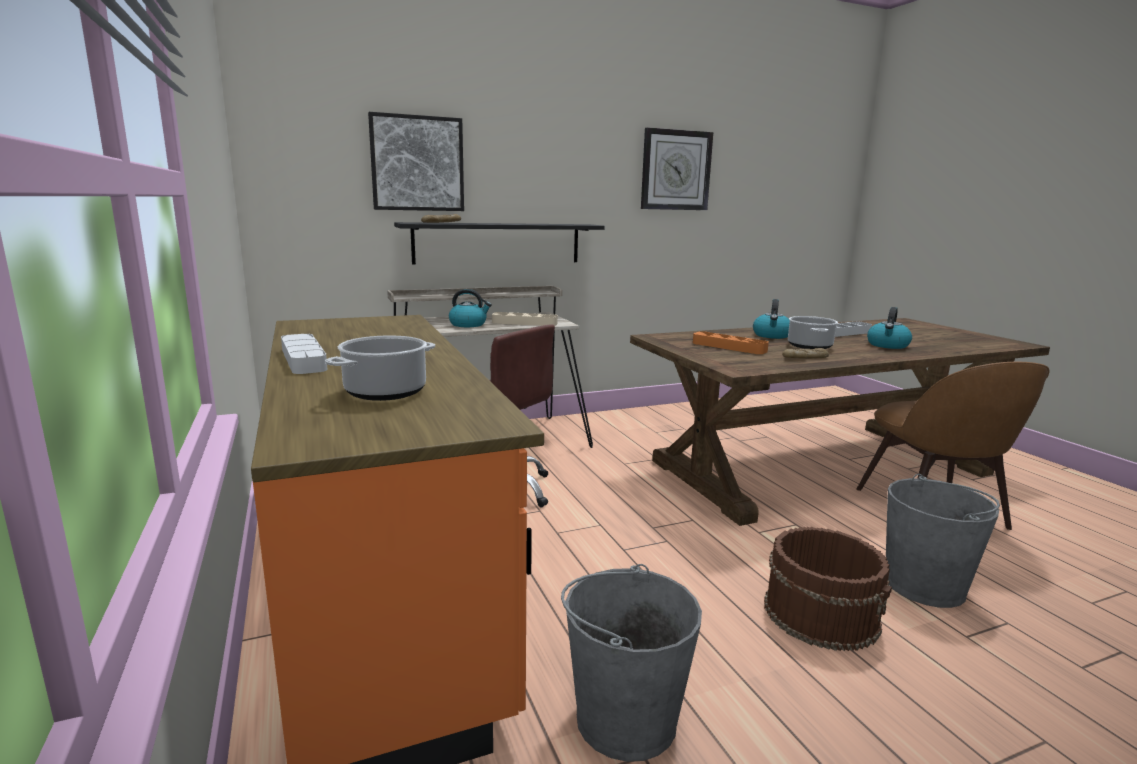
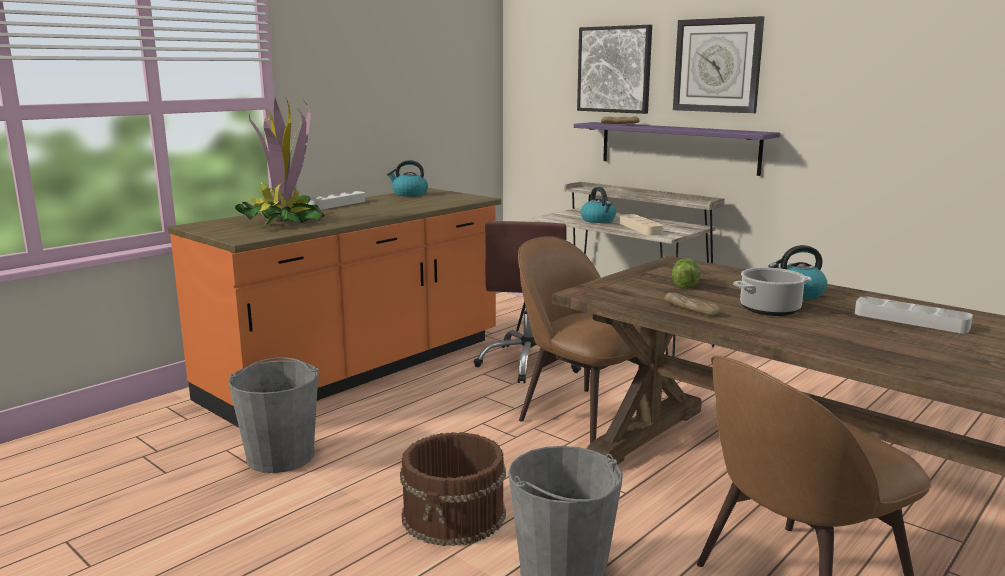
camera: 65 degrees right, 0 degrees up
cooking pot [325,335,435,401] -> potted plant [235,97,324,227]
black shelf [394,222,605,265] -> purple shelf [574,122,780,176]
wall clock [641,127,713,210] -> wall clock moved to [673,16,764,114]
orange tray [693,331,769,354] -> lettuce [672,258,700,289]
kettle [867,307,912,349] -> kettle moved to [387,160,428,196]
none -> brown chair [518,236,641,444]

